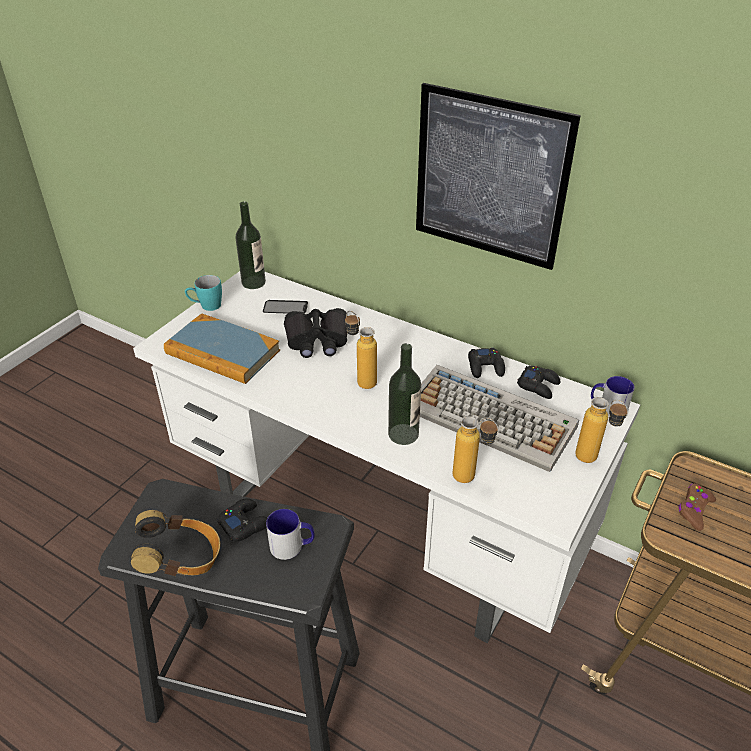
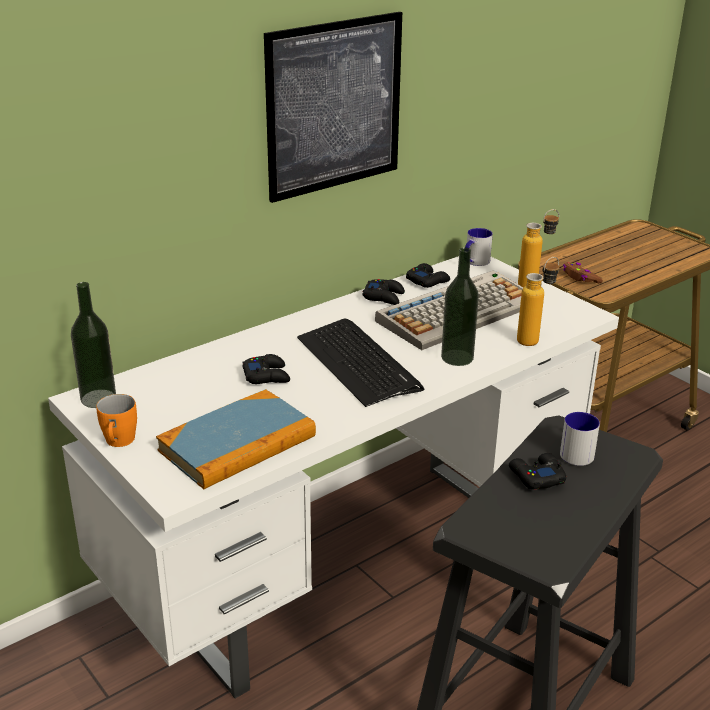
camera: 70 degrees left, 10 degrees down
headphones [131,510,220,576] -> none
turquoise mug [185,275,222,311] -> orange mug [96,394,137,447]
phone [263,300,308,314] -> none
black binoculars [284,308,347,358] -> black game controller [242,354,290,384]
bottle [345,311,377,389] -> keyboard [297,319,424,407]

